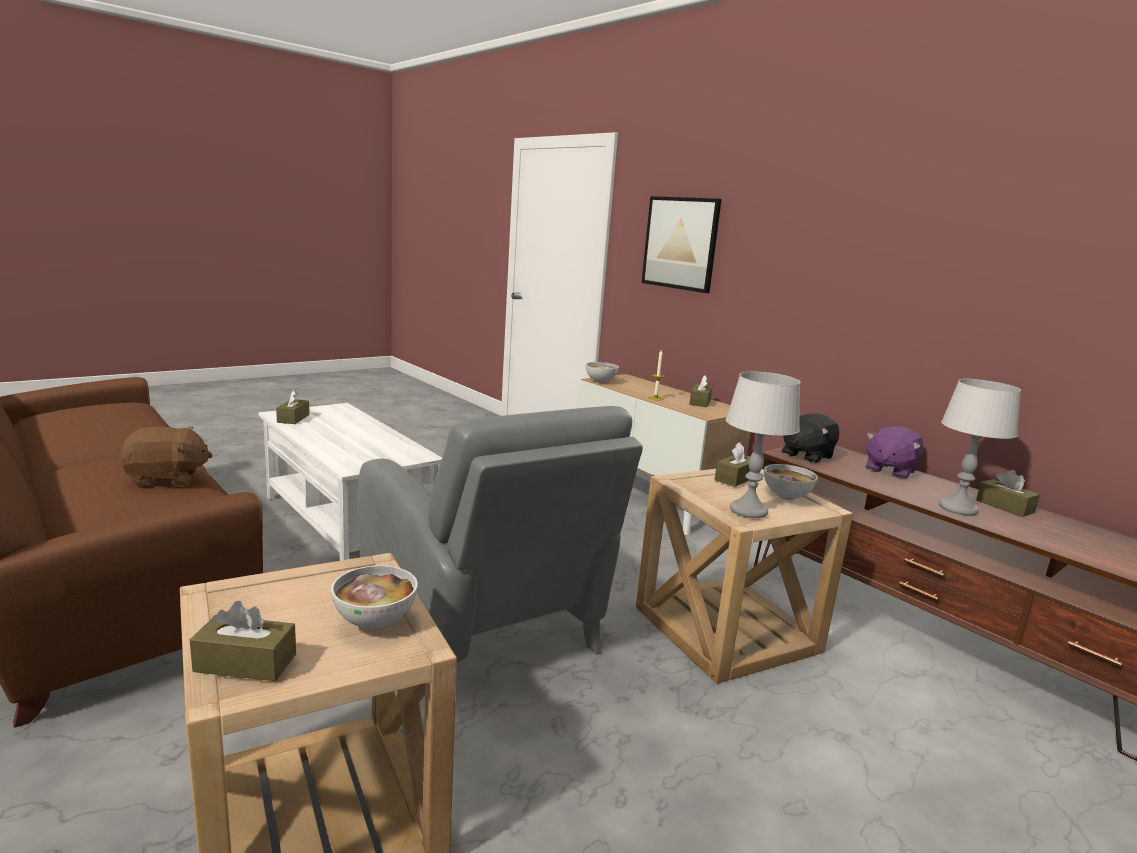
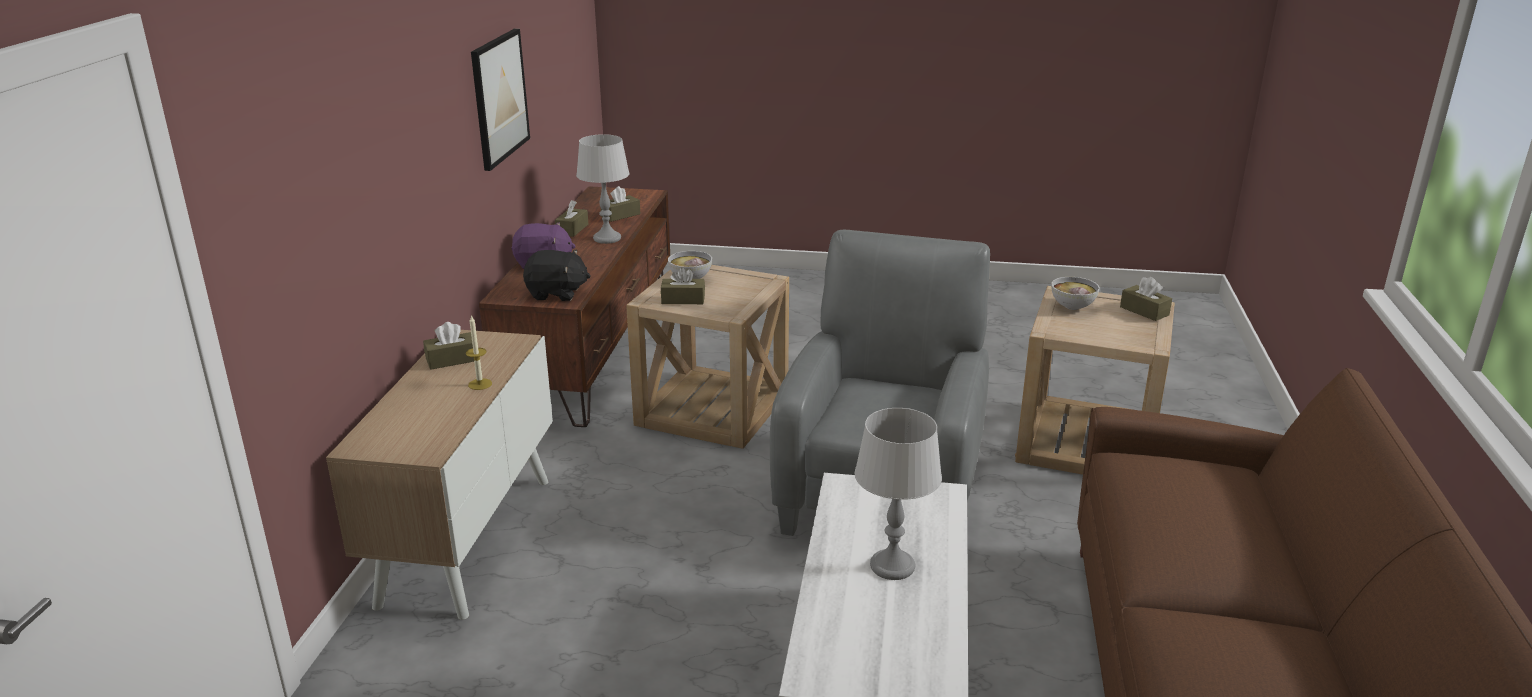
camera: 130 degrees left, 10 degrees up
brown plush toy [120,426,213,488] -> none
brown tissue box [276,390,309,424] -> brown tissue box moved to [601,186,640,222]
bowl [586,362,619,383] -> none
picture [642,196,722,293] -> picture moved to [471,29,530,171]
grey table lamp [726,372,800,518] -> grey table lamp moved to [854,408,942,580]

